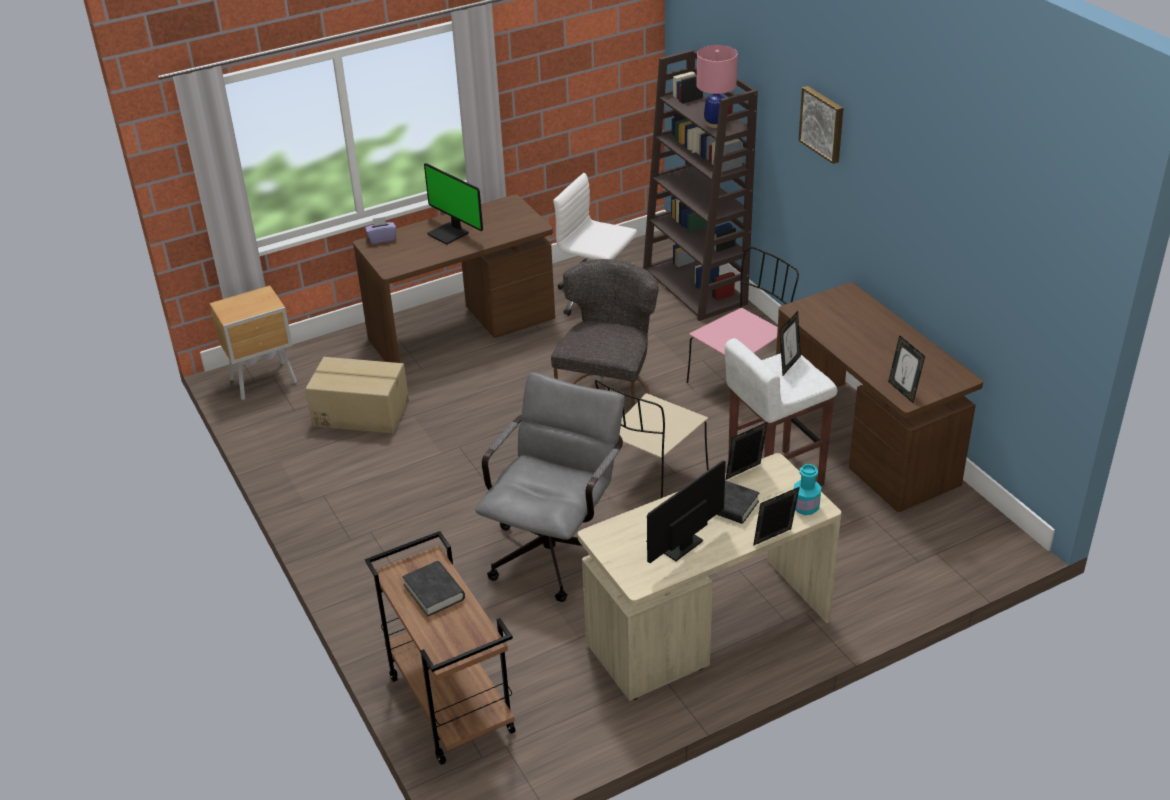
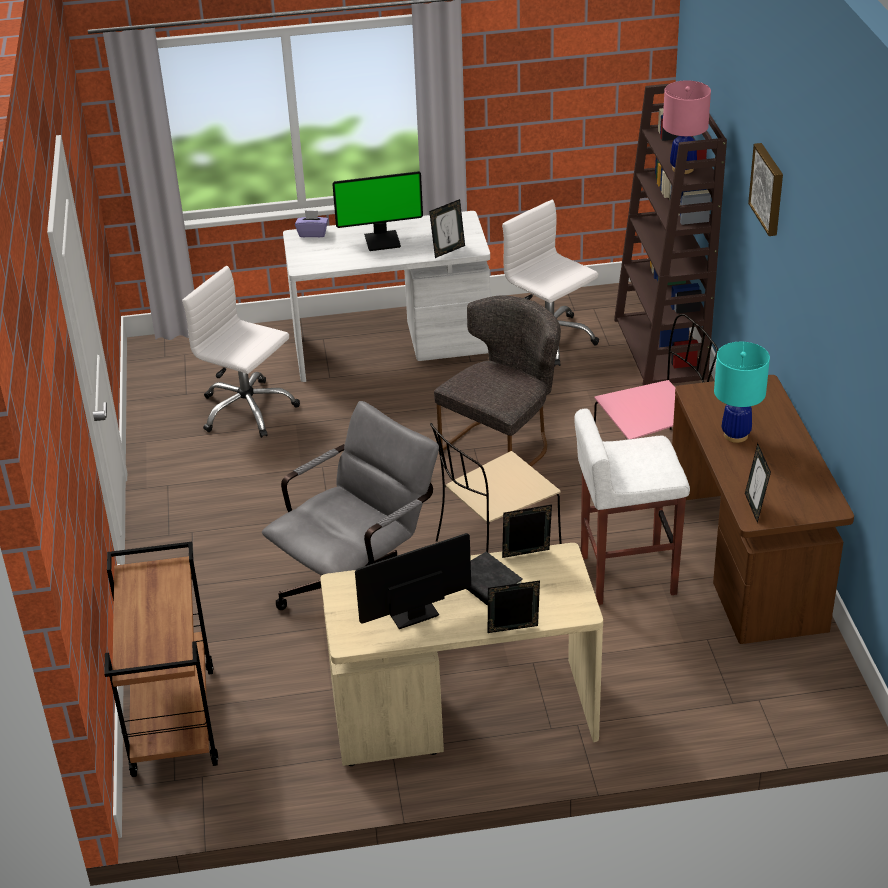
camera: 20 degrees right, 0 degrees up
brown nightstand [210,286,297,400] -> none
cardboard box [305,357,409,434] -> white office chair [182,266,300,438]
brown desk [353,195,555,363] -> white desk [283,211,490,382]
black book [402,561,465,616] -> none
monitor [424,163,483,245] -> monitor turned 75 degrees counterclockwise [332,171,423,251]
picture frame [779,311,801,375] -> picture frame moved to [429,199,465,258]
turquoise bottle [794,464,821,515] -> none
none -> turquoise table lamp [714,342,770,443]

